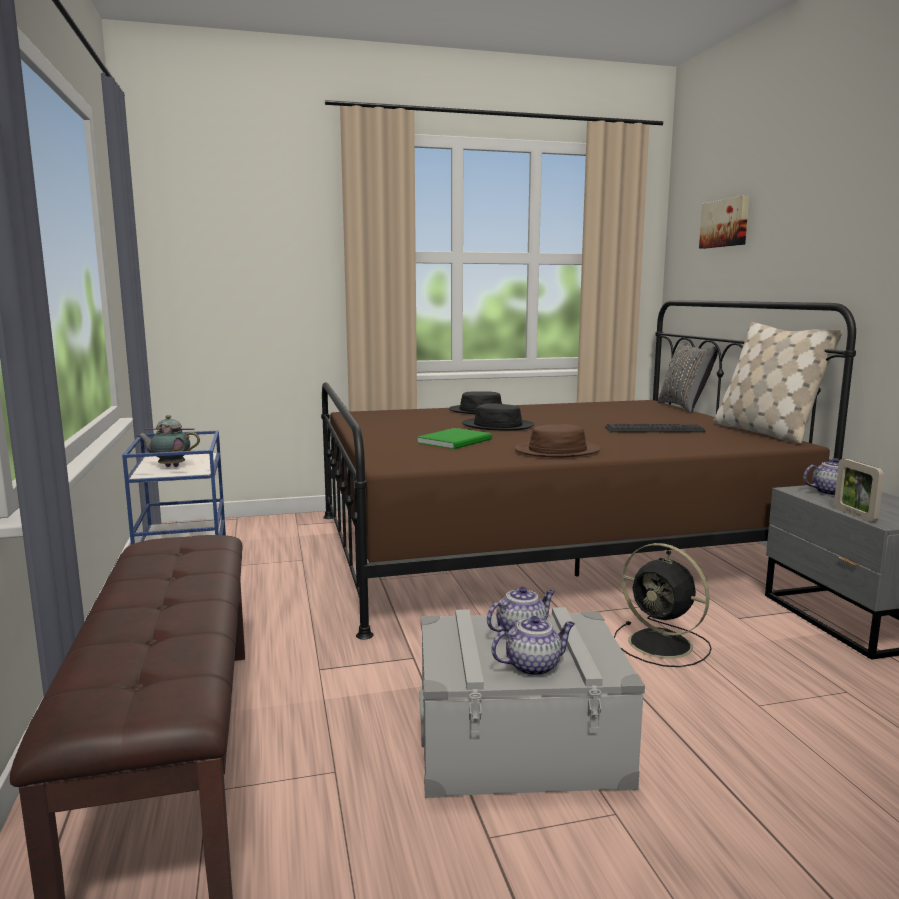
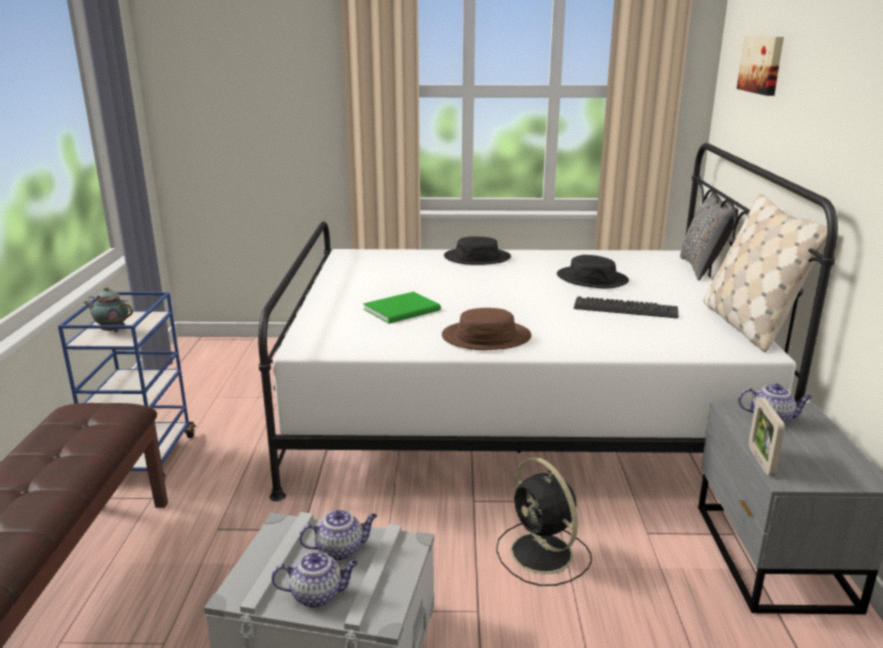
camera: 15 degrees right, 10 degrees up
brown bed [321,300,856,639] -> white bed [258,143,838,501]
black hat [462,403,535,431] -> black hat moved to [557,255,629,289]

